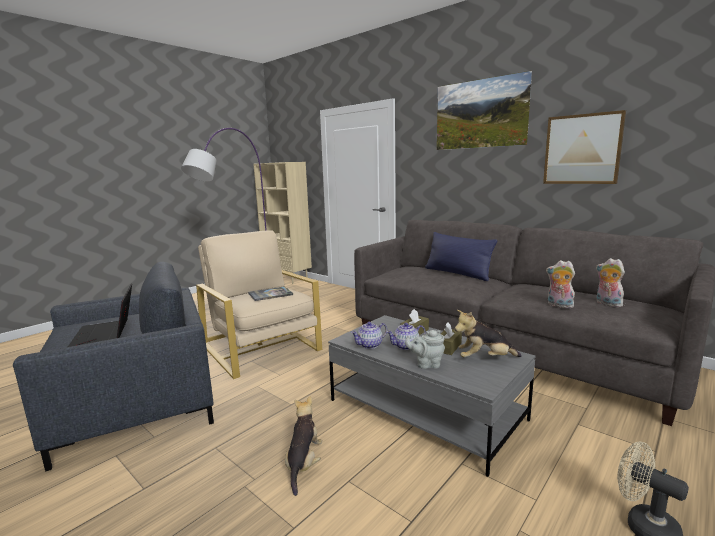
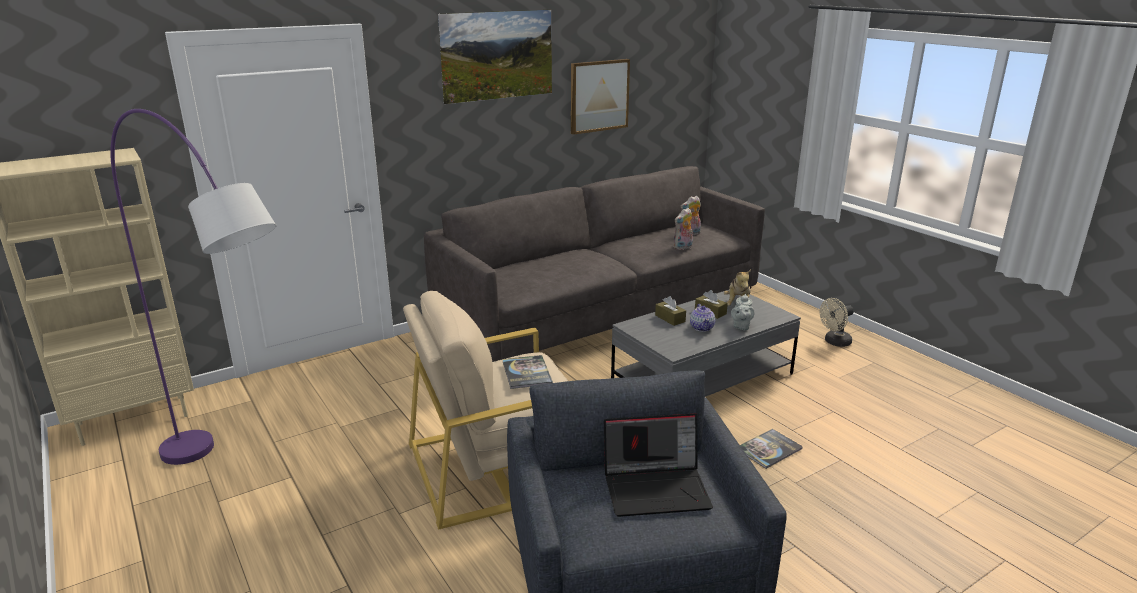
camera: 75 degrees left, 10 degrees up
plush toy [285,396,322,496] -> book [740,429,803,469]
teapot [351,322,387,349] -> none
blue pillow [425,232,497,281] -> none

